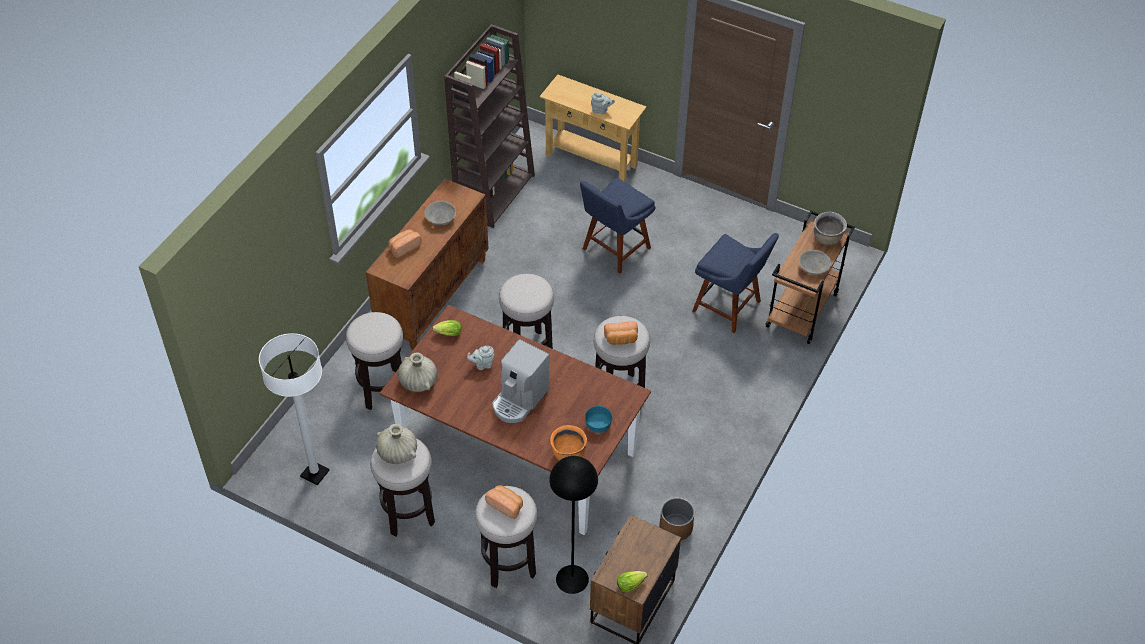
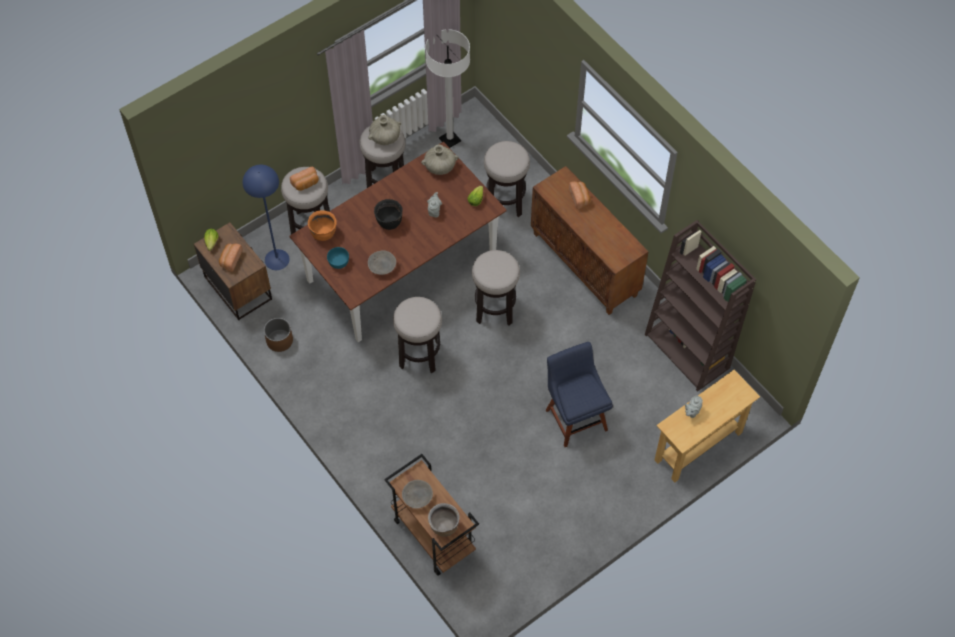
camera: 115 degrees right, 10 degrees up
grey bowl [424,201,456,225] -> grey bowl moved to [368,250,396,275]
coffee machine [492,339,550,423] -> black cooking pot [374,199,403,230]
black floor lamp [549,456,598,594] -> blue floor lamp [243,164,290,270]
bread [604,321,638,345] -> bread moved to [219,244,242,272]
blue chair [692,233,779,333] -> none

